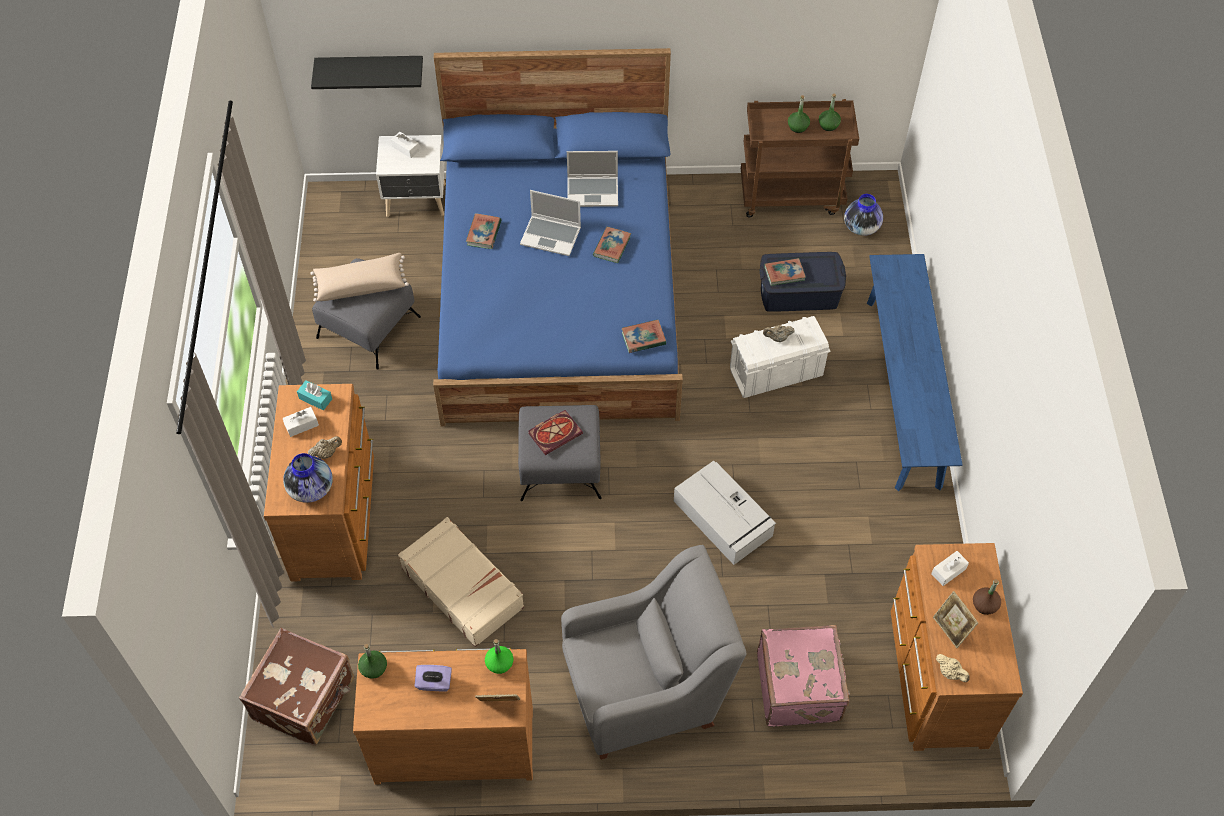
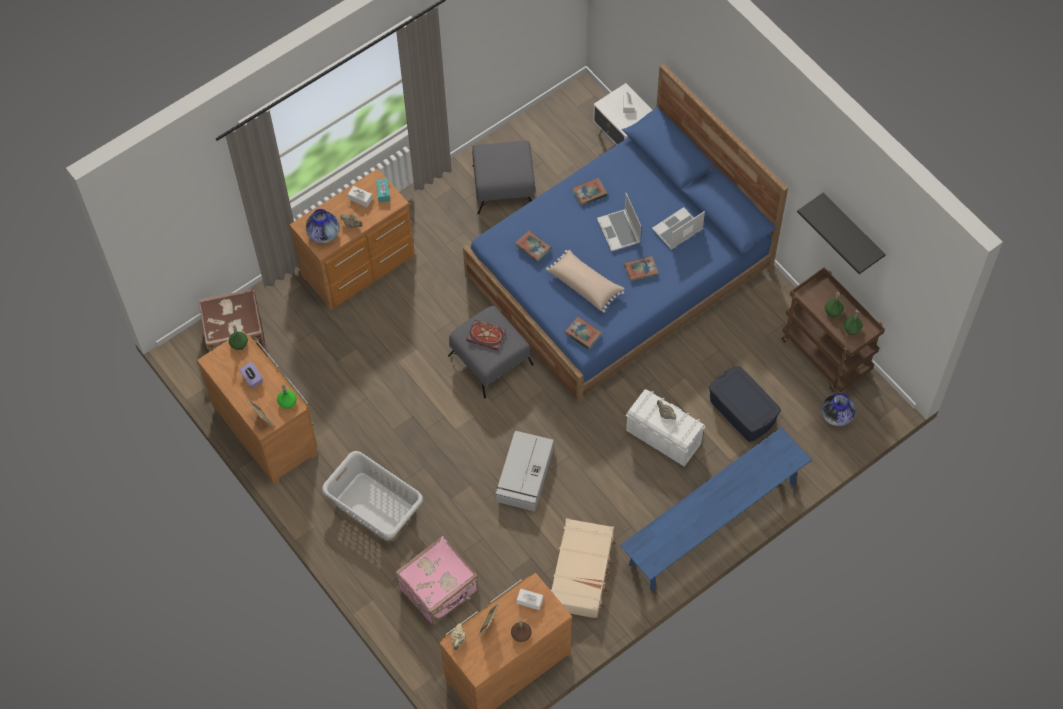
camera: 55 degrees right, 5 degrees up
beige pillow [310,253,409,302] -> beige pillow moved to [546,250,624,312]
black shelf [311,56,423,89] -> black shelf moved to [797,193,886,274]
beige suitcase [398,517,524,647] -> beige suitcase moved to [551,518,616,619]
grey armchair [561,545,747,760] -> grey laundry basket [322,451,423,540]
laptop [567,151,618,207] -> laptop turned 90 degrees clockwise [652,207,705,250]
book [764,258,806,286] -> book moved to [515,230,551,262]

